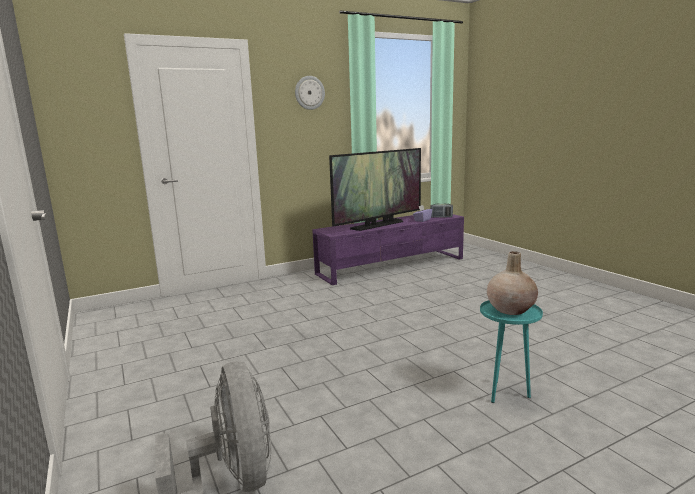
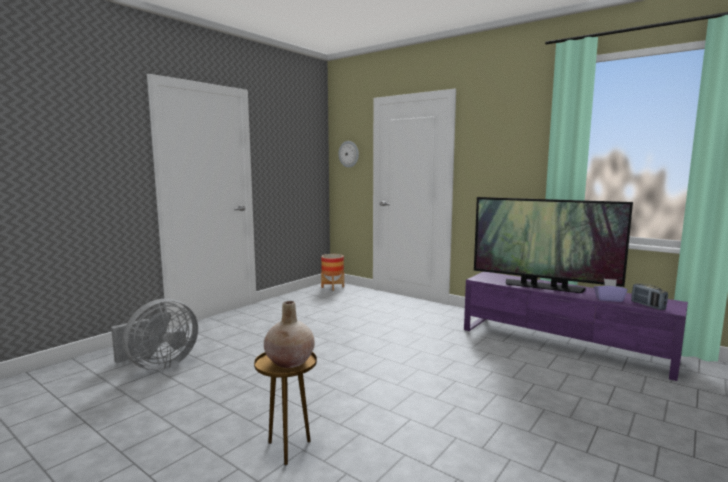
camera: 65 degrees right, 5 degrees down
wall clock [295,76,325,110] -> wall clock moved to [338,141,359,168]
turquoise side table [480,300,543,403] -> brown side table [254,352,317,465]
none -> planter [321,254,344,291]

